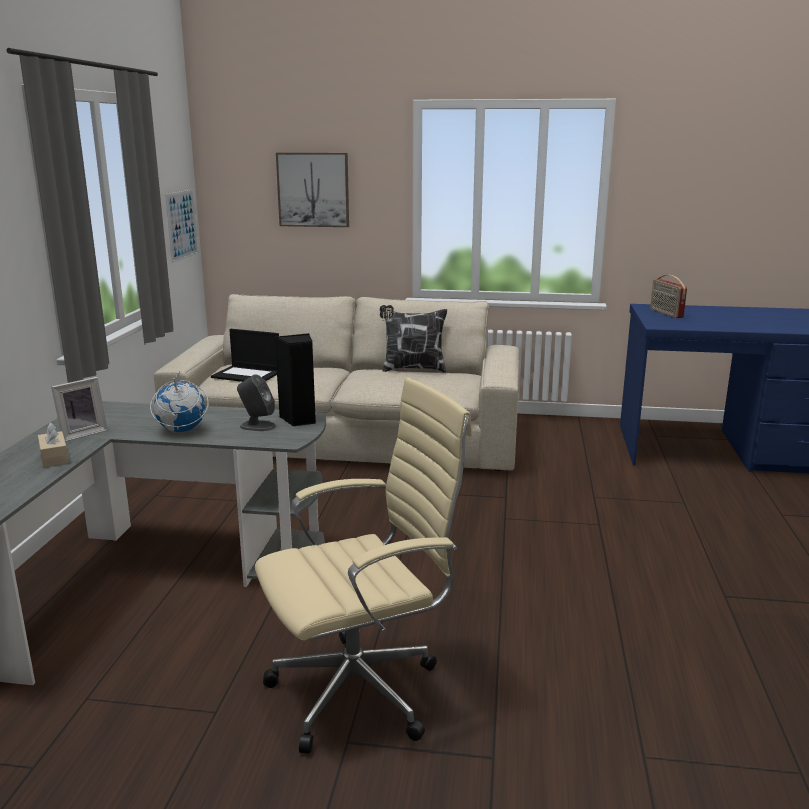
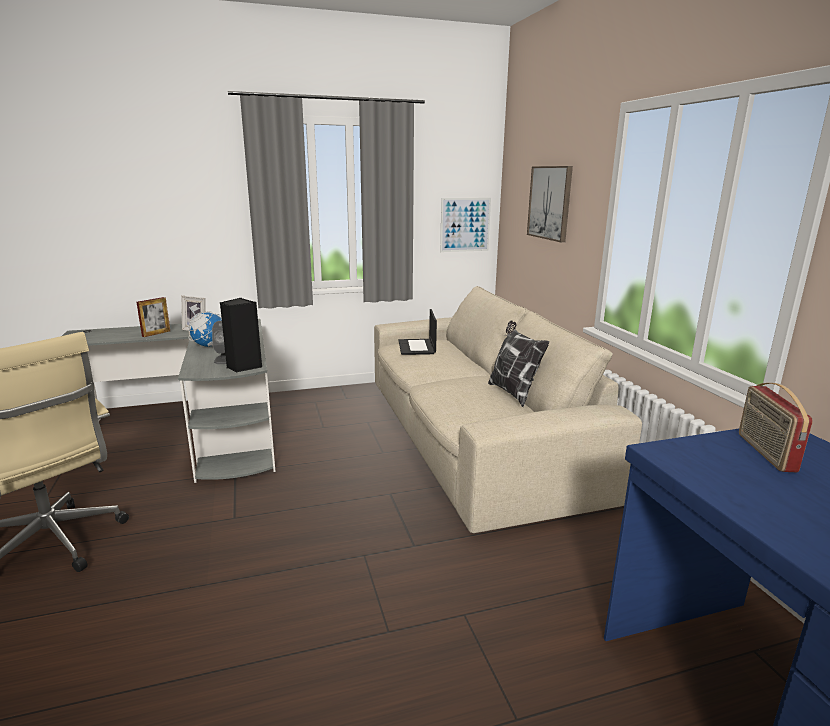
camera: 65 degrees right, 0 degrees up
beige tissue box [38,423,69,467] -> picture frame [136,297,170,337]
radio [650,275,687,318] -> radio turned 45 degrees counterclockwise [739,383,813,472]

